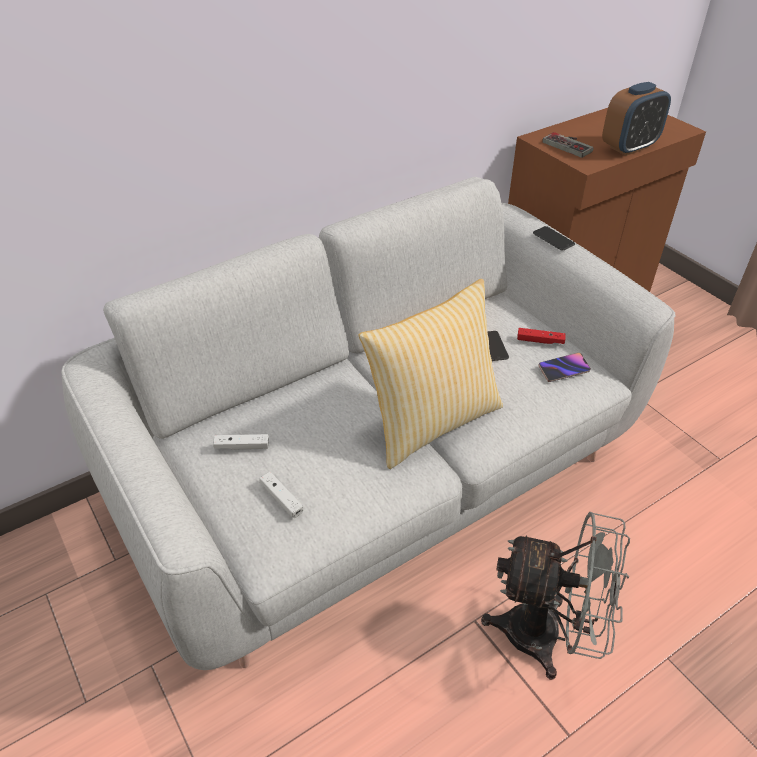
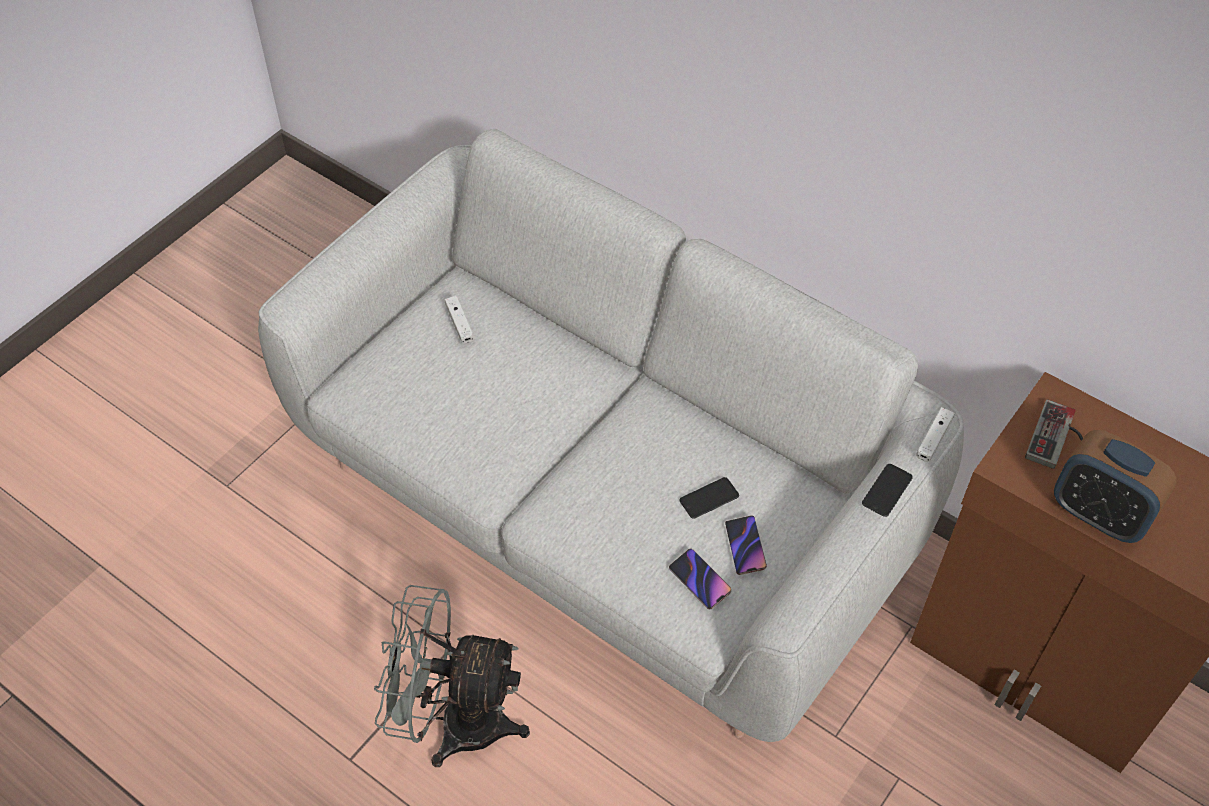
camera: 70 degrees right, 10 degrees up
white game controller [259,472,304,518] -> white game controller moved to [916,407,954,462]
pillow [359,279,503,469] -> none
grey fan [481,512,630,680] -> grey fan turned 105 degrees clockwise [374,585,530,767]
red game controller [517,328,566,344] -> phone [725,515,767,575]

